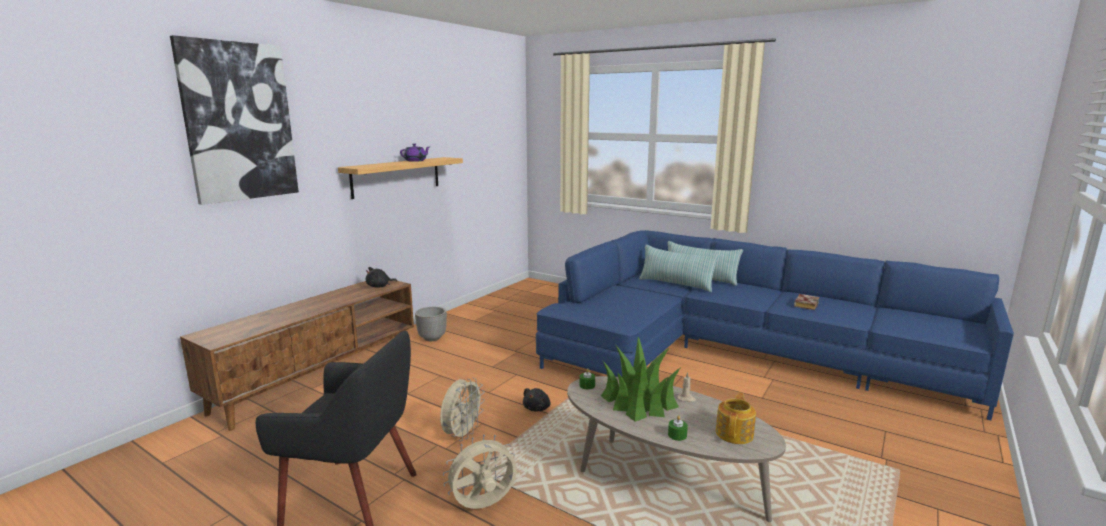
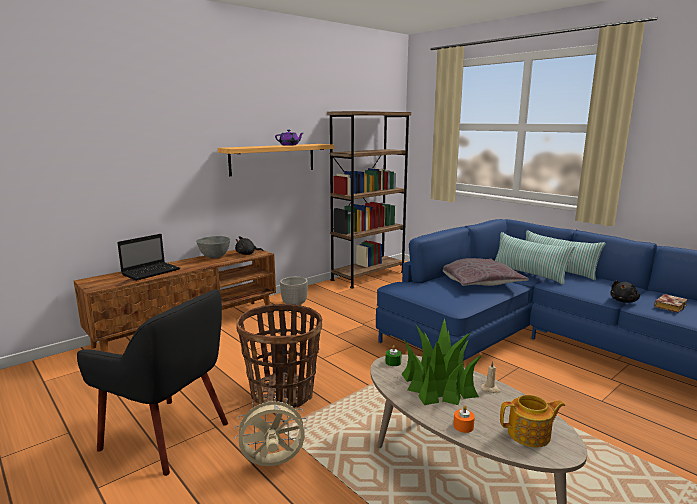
camera: 15 degrees right, 0 degrees up
picture [170,35,299,205] -> none
beige fan [440,377,485,441] -> basket [237,304,322,408]
black plush toy [523,388,551,411] -> black plush toy moved to [611,280,640,303]
green candle [668,415,688,441] -> orange candle [453,405,475,433]
teapot [716,392,756,444] -> teapot turned 45 degrees clockwise [500,395,565,447]
none -> laptop [117,234,180,281]
none -> grey bowl [196,236,230,259]
none -> brown bookcase [327,111,411,288]
none -> grey pillow [443,258,529,286]

